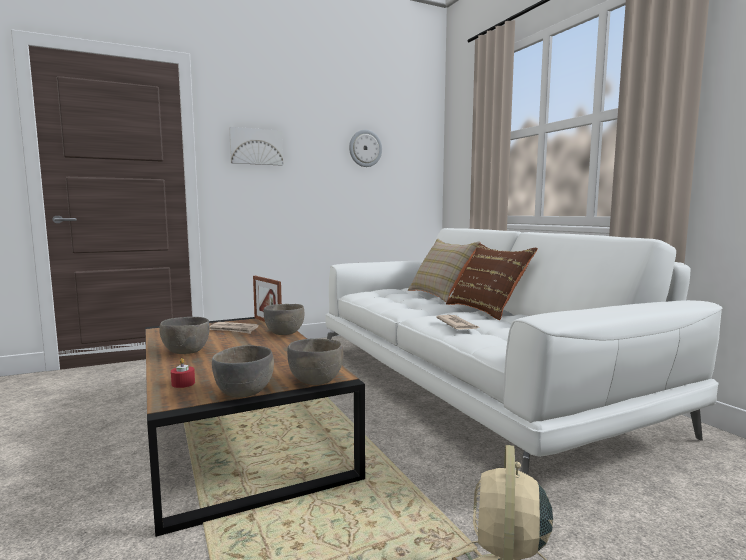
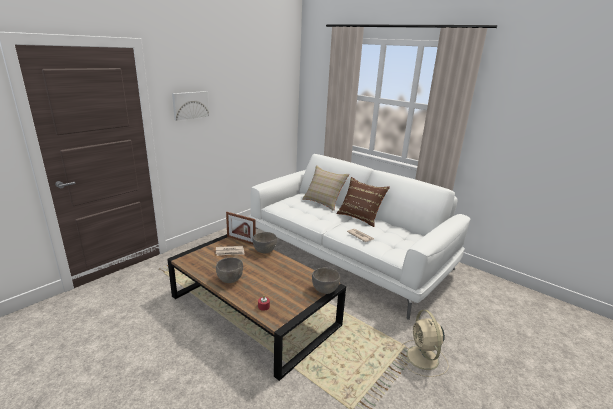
camera: 25 degrees left, 15 degrees up
grey bowl [212,345,274,398] -> none
wall clock [349,130,382,167] -> none

